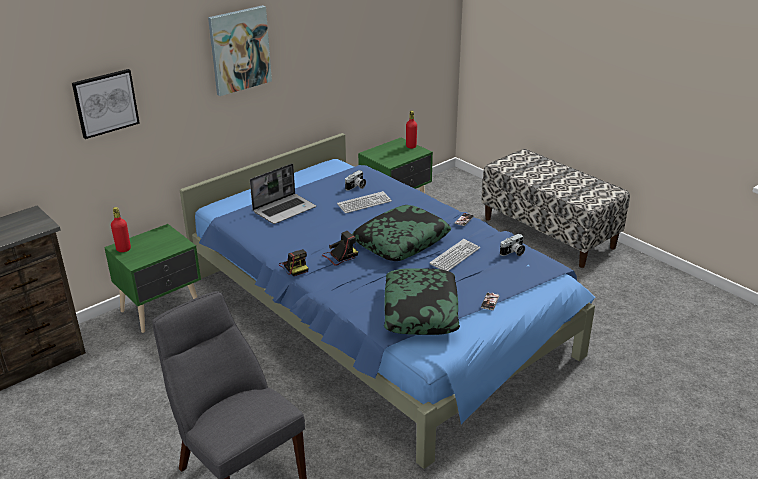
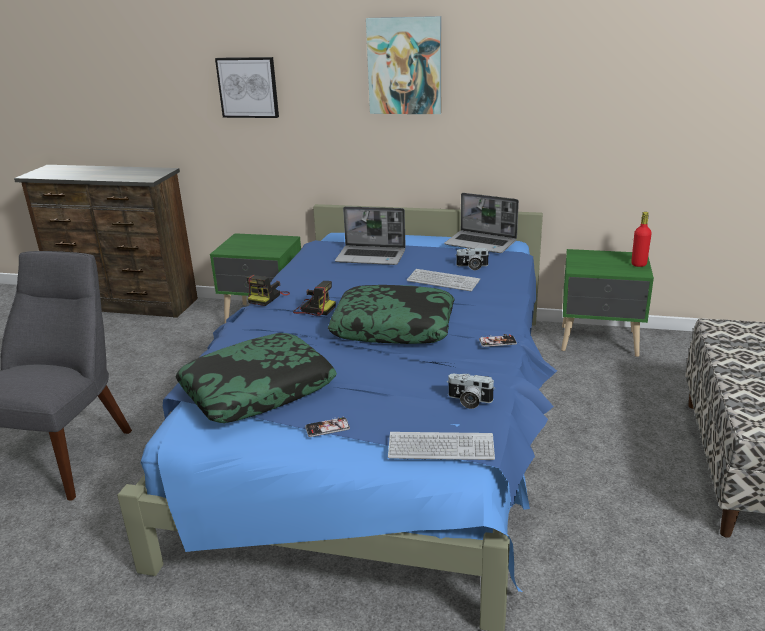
camera: 55 degrees right, 5 degrees down
red bottle [111,207,131,252] -> none
keyboard [430,239,480,271] -> keyboard moved to [388,432,495,460]
none -> laptop [444,193,519,253]

